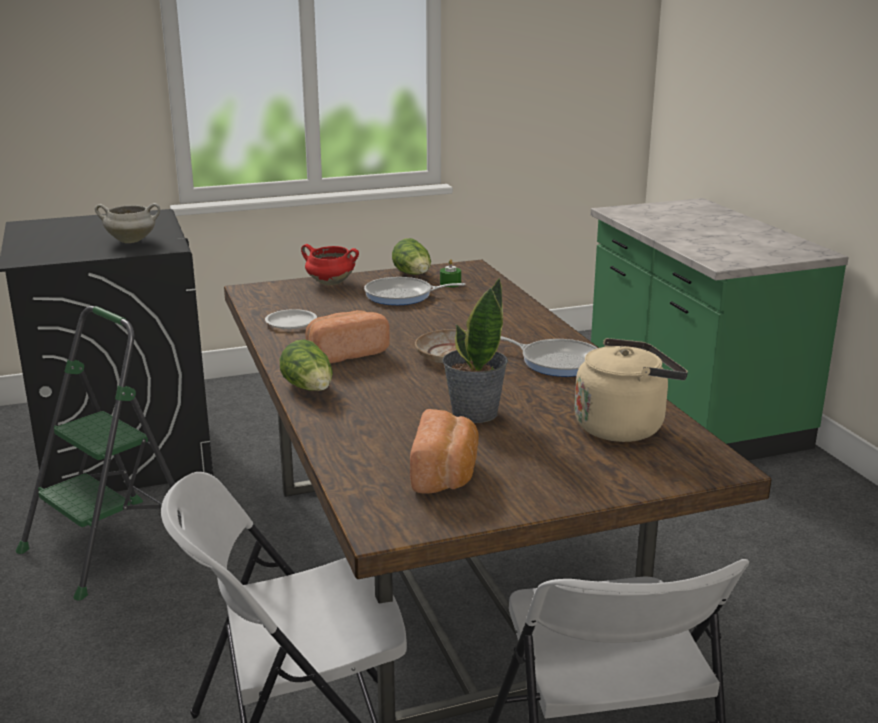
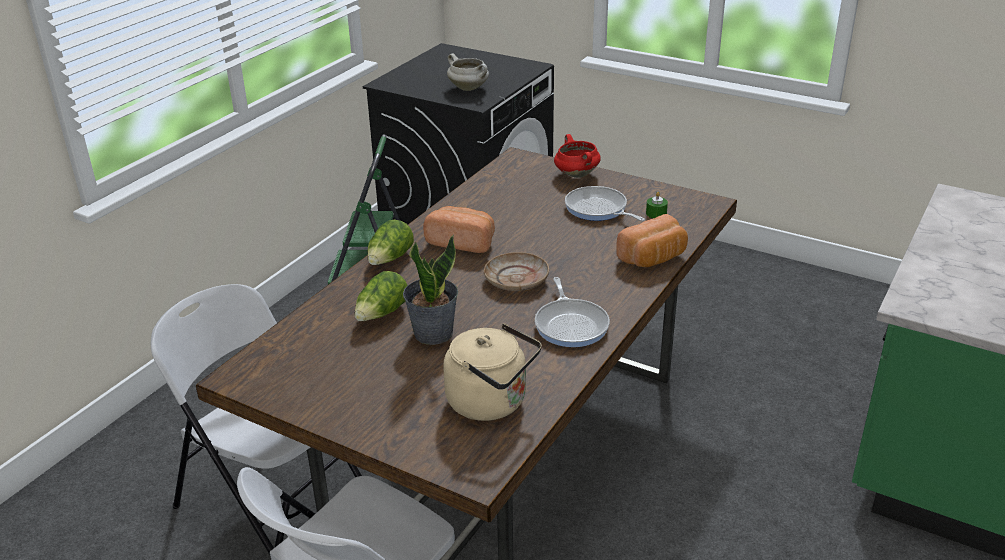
camera: 50 degrees right, 10 degrees up
white plate [265,309,317,329] -> none
lettuce [392,238,431,275] -> lettuce moved to [355,271,408,321]
bread [410,409,479,493] -> bread moved to [616,214,688,267]

